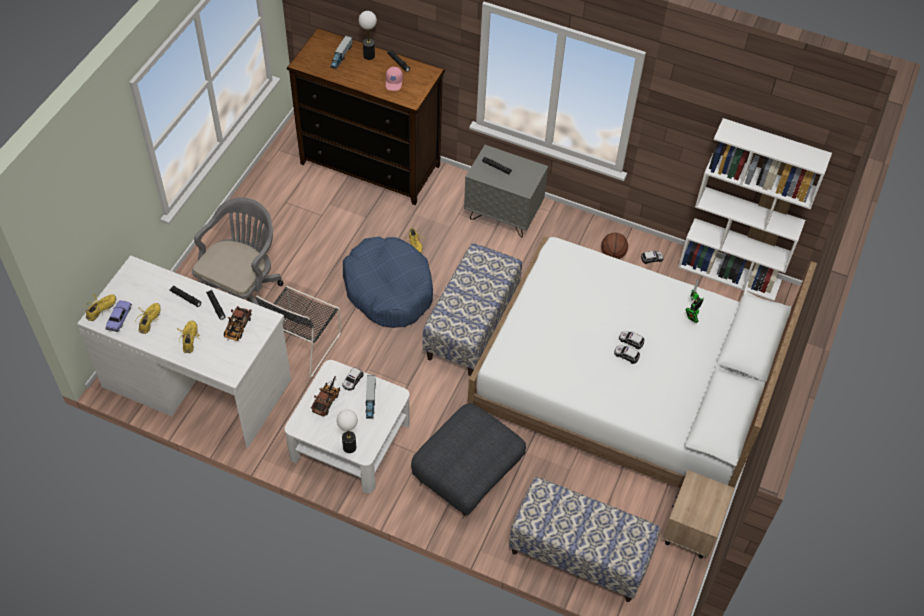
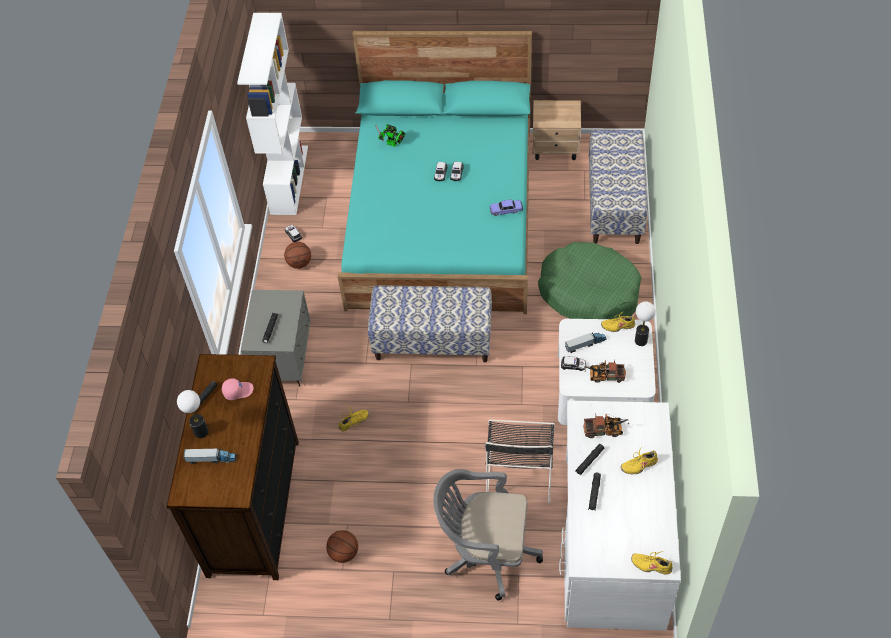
camera: 105 degrees left, 0 degrees up
toy car [105,300,132,332] -> toy car moved to [490,200,523,216]
yellow shoe [136,303,161,334] -> yellow shoe moved to [601,311,635,332]
black chair [255,286,341,378] -> black chair turned 90 degrees clockwise [485,420,555,504]
blue dog bed [343,237,433,328] -> none
grey ottoman [411,403,526,519] -> green dog bed [538,242,641,319]
white bed [467,236,817,489] -> turquoise bed [338,31,532,314]
none -> basketball [326,530,358,563]

